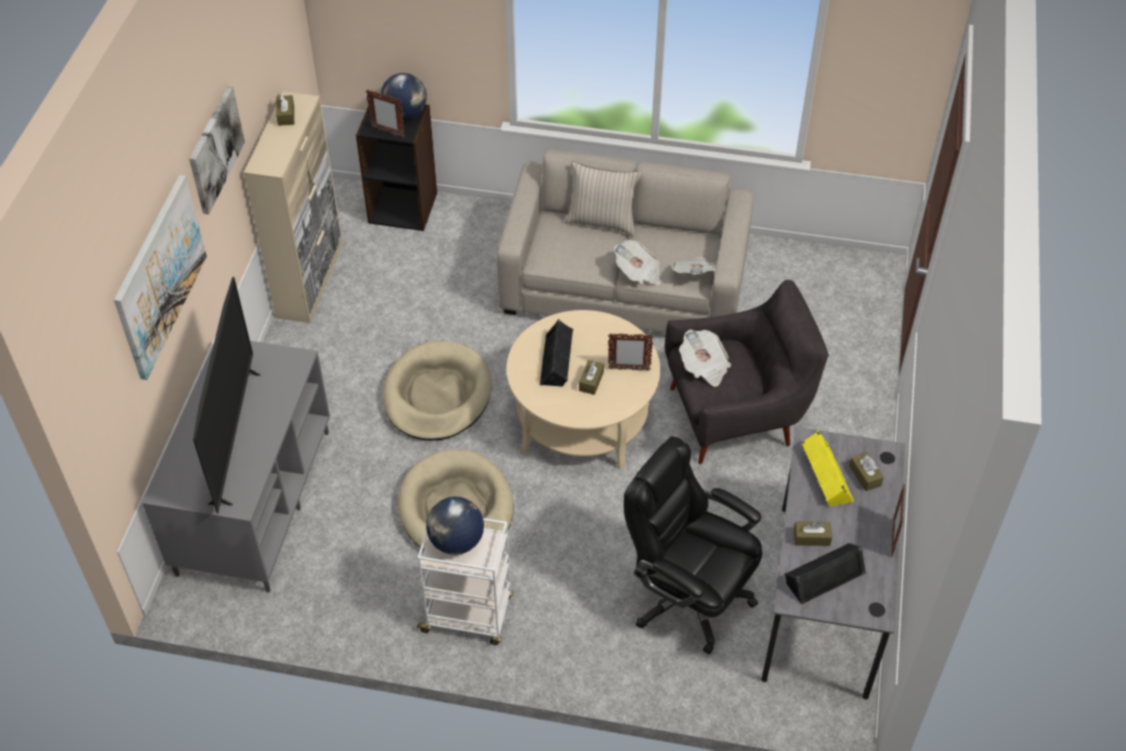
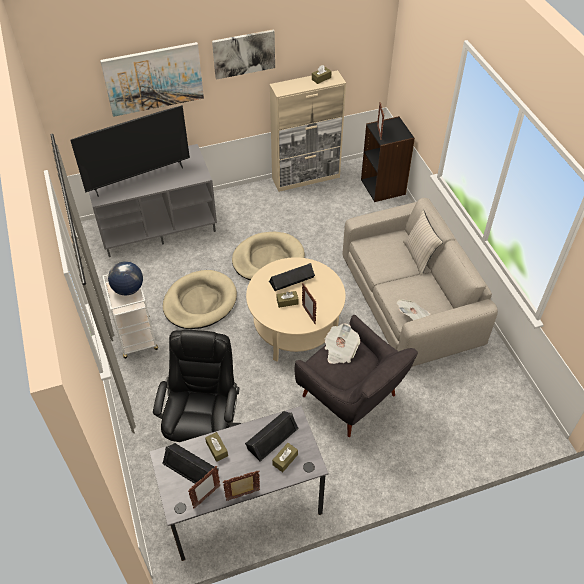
camera: 60 degrees right, 0 degrees up
globe [381,73,427,120] -> none
newspaper [614,240,661,285] -> none
yellow speaker [801,430,854,506] -> black speaker [245,411,299,462]
none -> picture frame [188,466,220,509]

